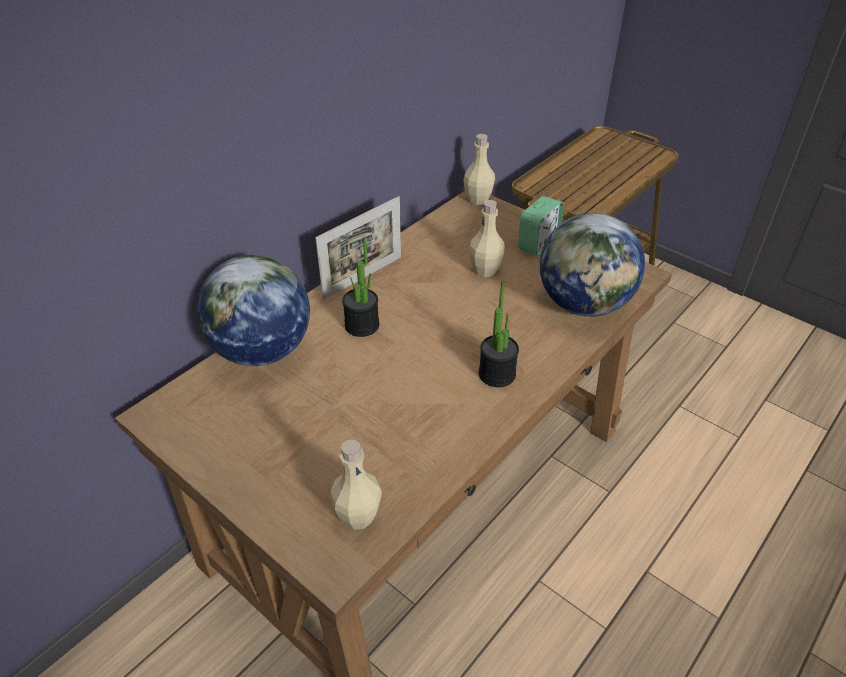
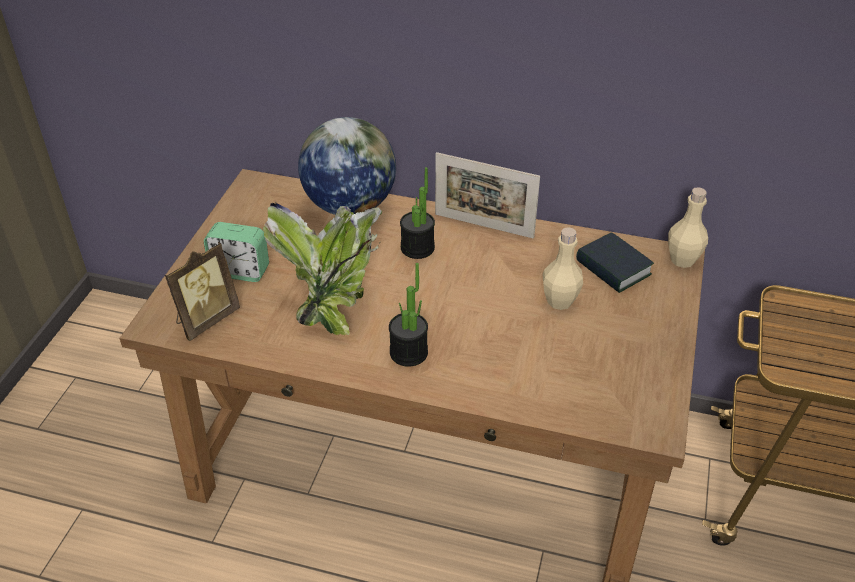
camera: 65 degrees right, 0 degrees up
beige bottle [330,440,382,530] -> picture frame [165,242,240,341]
alarm clock [518,196,564,256] -> alarm clock moved to [204,222,269,282]
globe [540,213,645,317] -> none
none -> potted plant [263,203,382,335]
none -> book [576,232,654,293]

